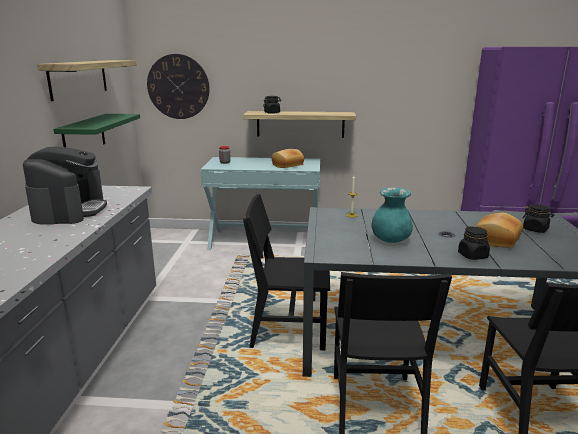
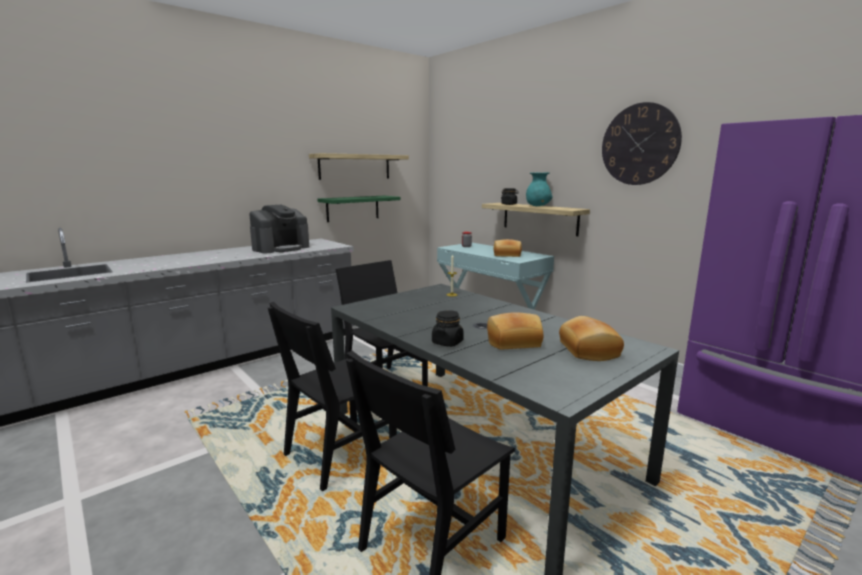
camera: 45 degrees right, 5 degrees down
wall clock [147,54,210,119] -> wall clock moved to [602,102,682,185]
turquoise vase [371,188,413,243] -> turquoise vase moved to [526,172,552,206]
black jar [523,204,555,233] -> bread [559,316,624,361]

